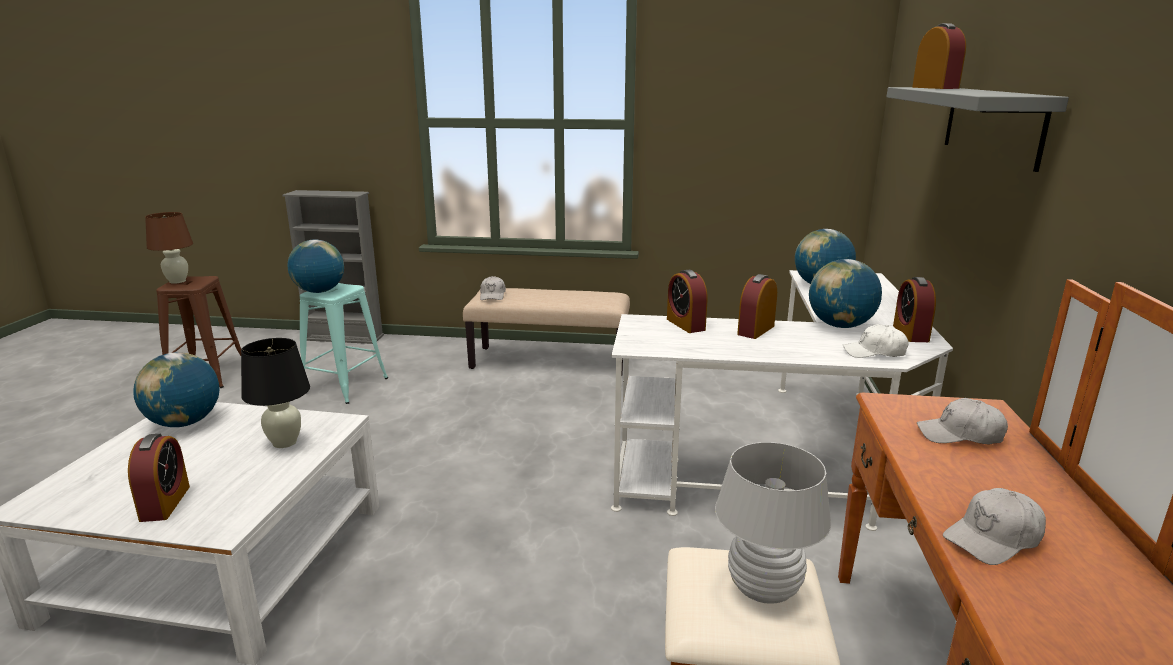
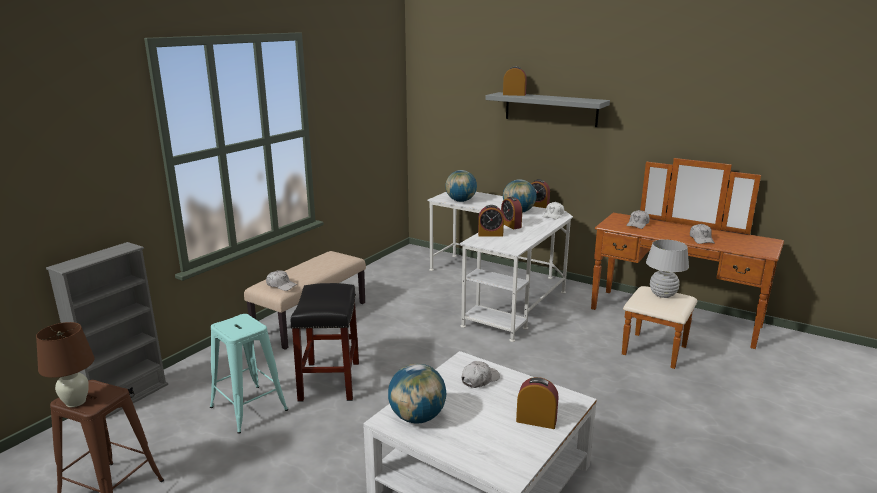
camera: 65 degrees left, 0 degrees up
black table lamp [241,338,310,448] -> white cap [462,361,500,388]
globe [288,239,344,293] -> none
none -> black stool [291,283,359,402]

